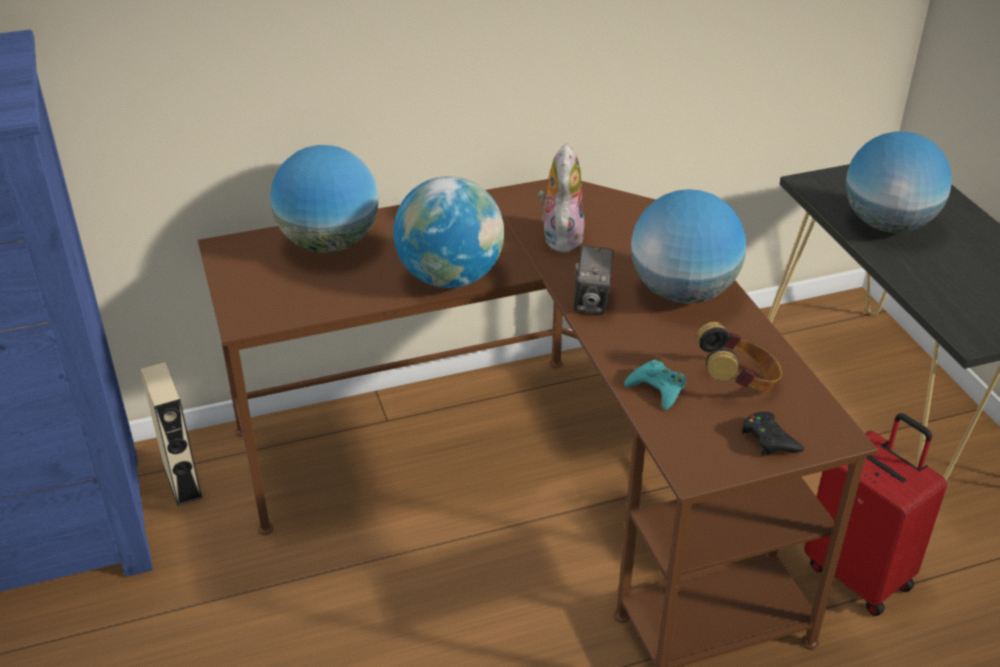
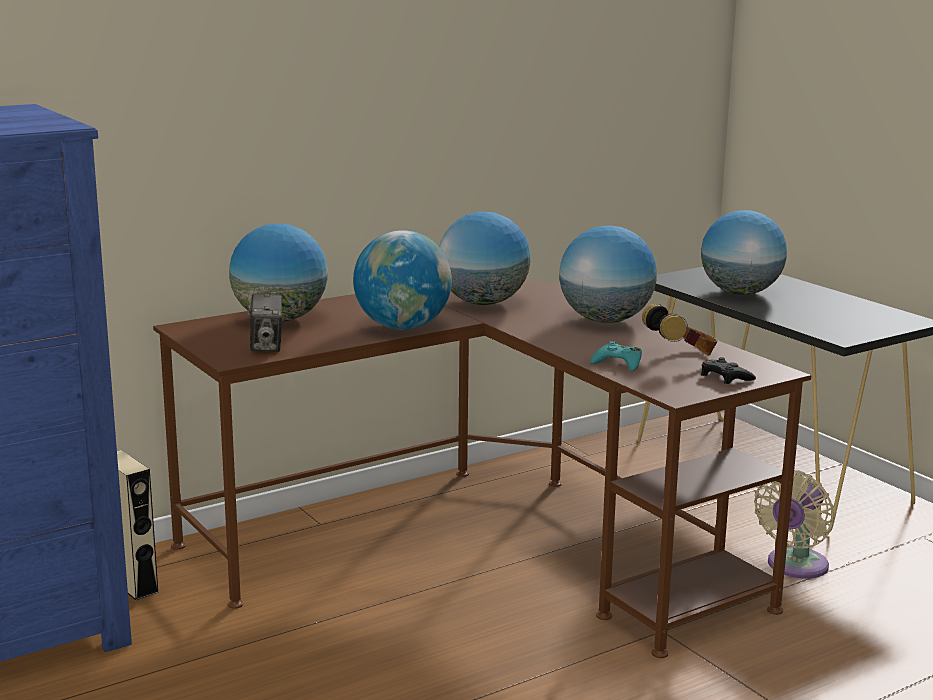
camera: 15 degrees left, 20 degrees down
plush toy [538,143,584,254] -> globe [439,212,530,305]
camera [573,245,614,315] -> camera moved to [248,293,282,352]
red suitcase [804,413,947,616] -> beige fan [754,470,834,578]

